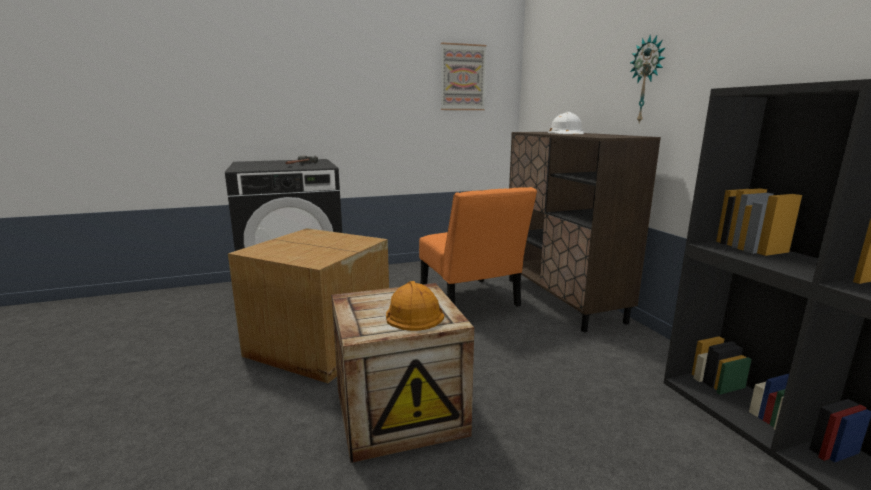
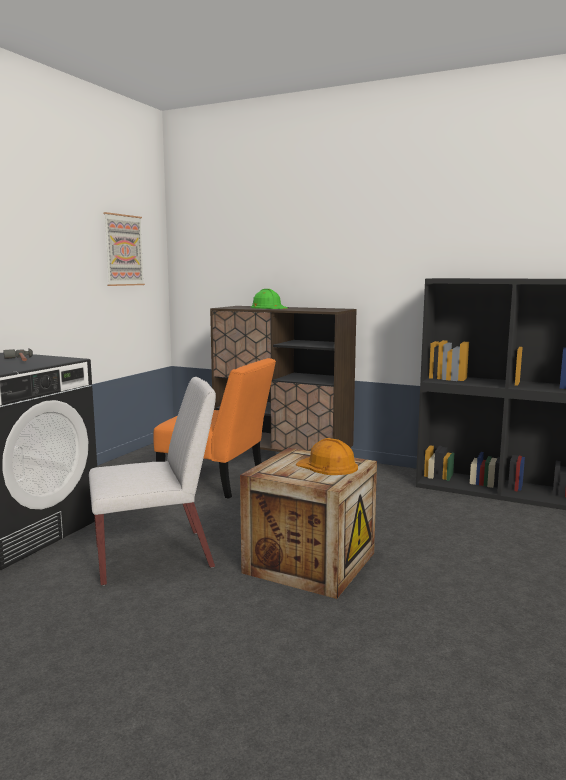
camera: 45 degrees left, 5 degrees down
cardboard box [228,228,389,383] -> white chair [89,377,216,586]
white hard hat [548,112,584,134] -> green hard hat [251,289,288,309]
wall clock [630,35,666,123] -> none

